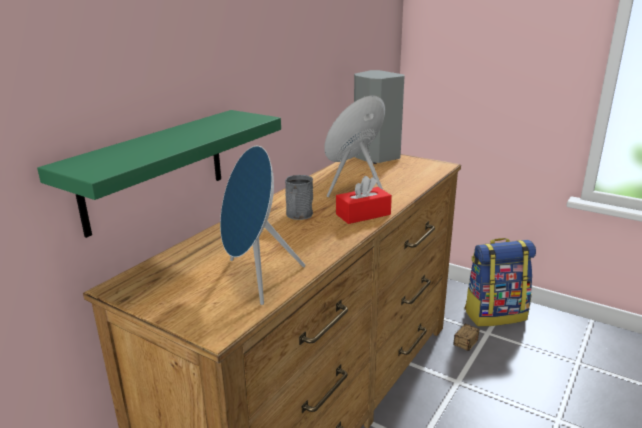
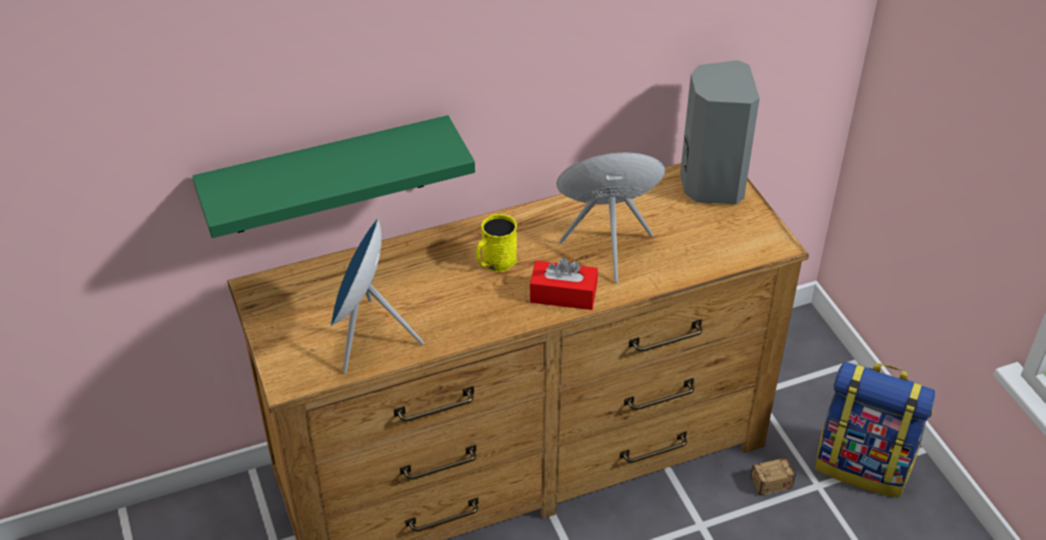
camera: 35 degrees right, 20 degrees up
grey mug [285,175,313,220] -> yellow mug [476,214,517,272]

